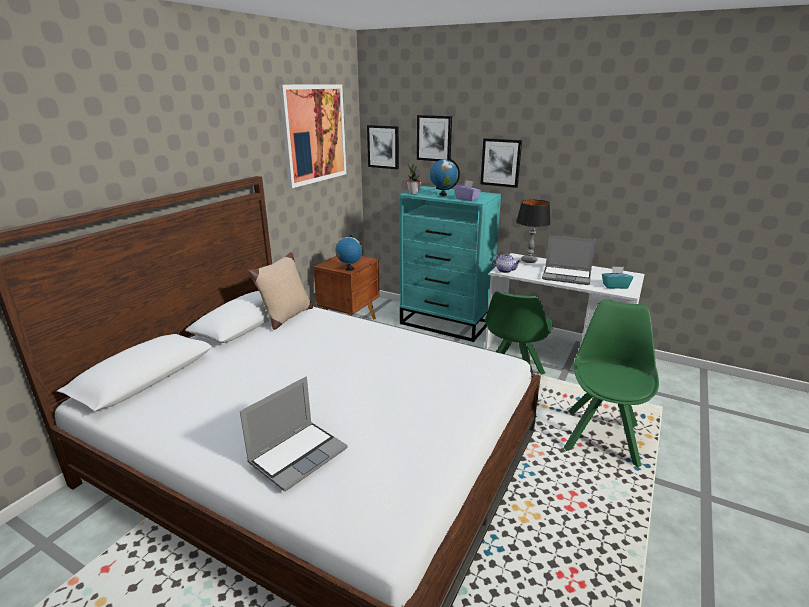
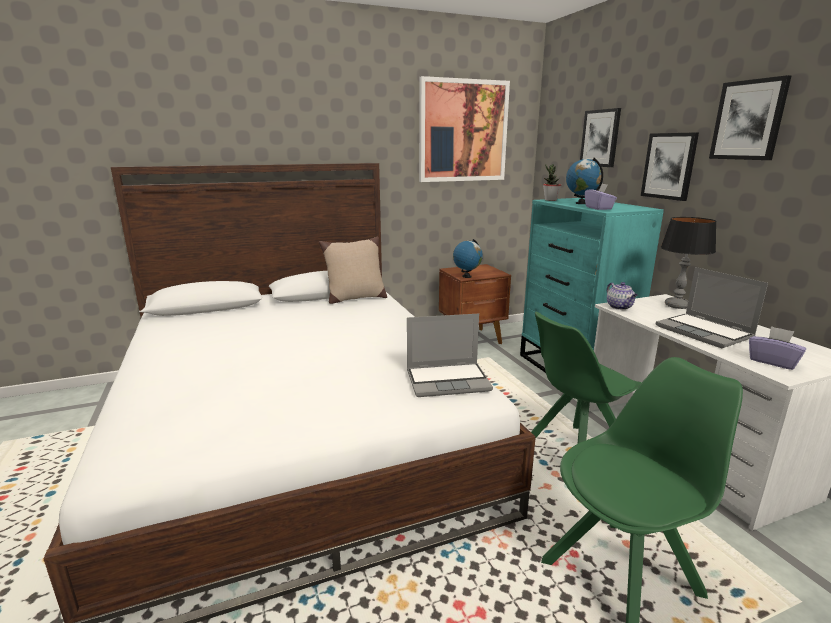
camera: 40 degrees right, 5 degrees down
laptop [240,376,348,492] -> laptop moved to [407,314,493,397]
picture [367,125,399,169] -> picture moved to [709,75,791,160]
turquoise tissue box [602,266,633,289] -> purple tissue box [749,326,806,370]

